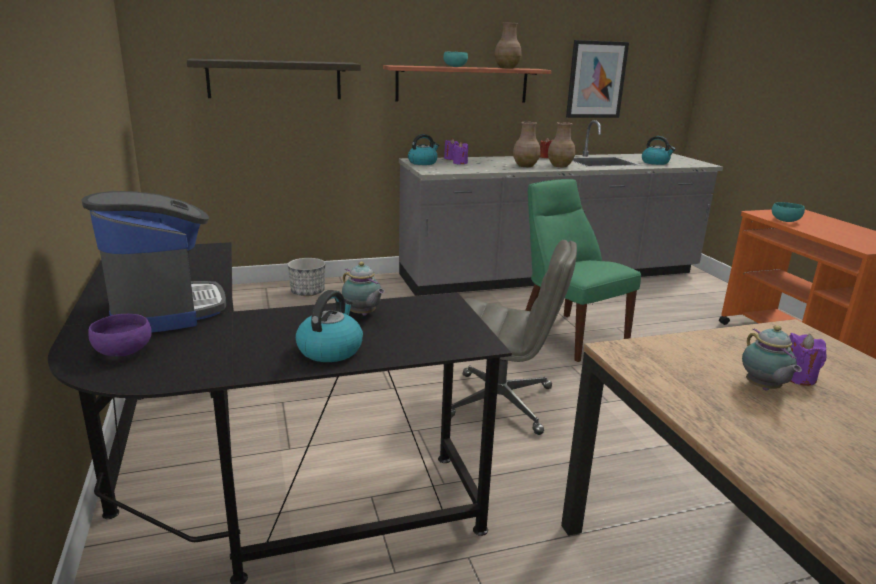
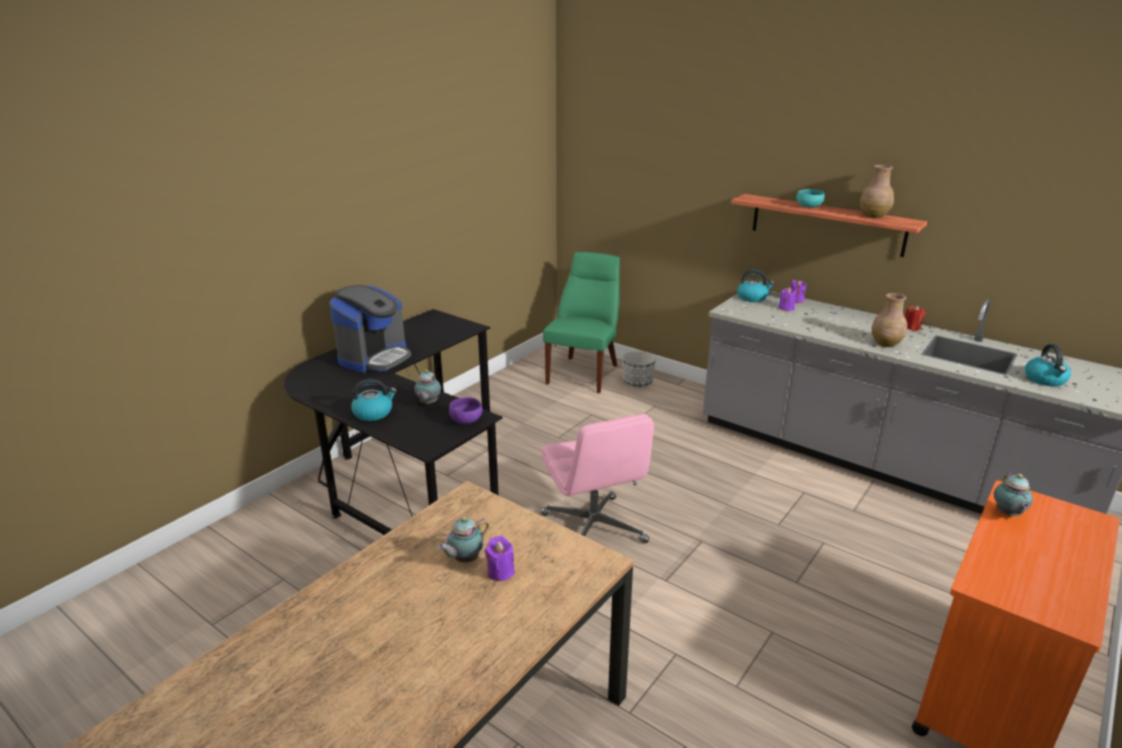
camera: 55 degrees right, 5 degrees up
purple bowl [88,314,152,356] -> purple bowl moved to [449,397,483,424]
shelf [187,59,361,99] -> none
grey office chair [451,240,577,435] -> pink office chair [541,414,654,543]
brown vase [513,122,540,167] -> none
green chair [525,179,641,362] -> green chair moved to [543,252,620,393]
picture [566,40,629,118] -> none
turquoise bowl [772,202,805,222] -> teapot [994,472,1033,516]

